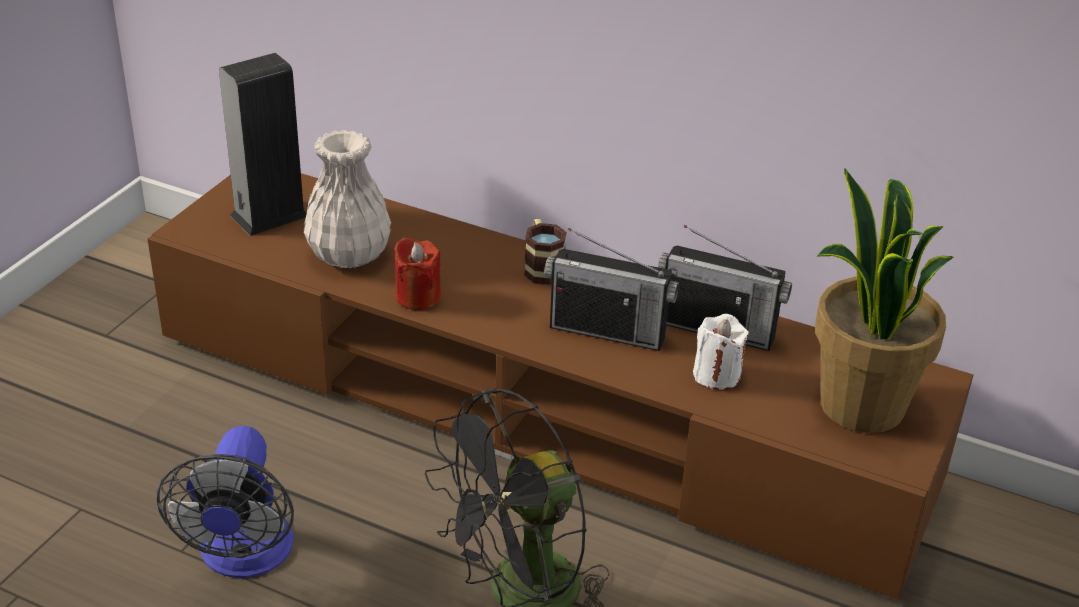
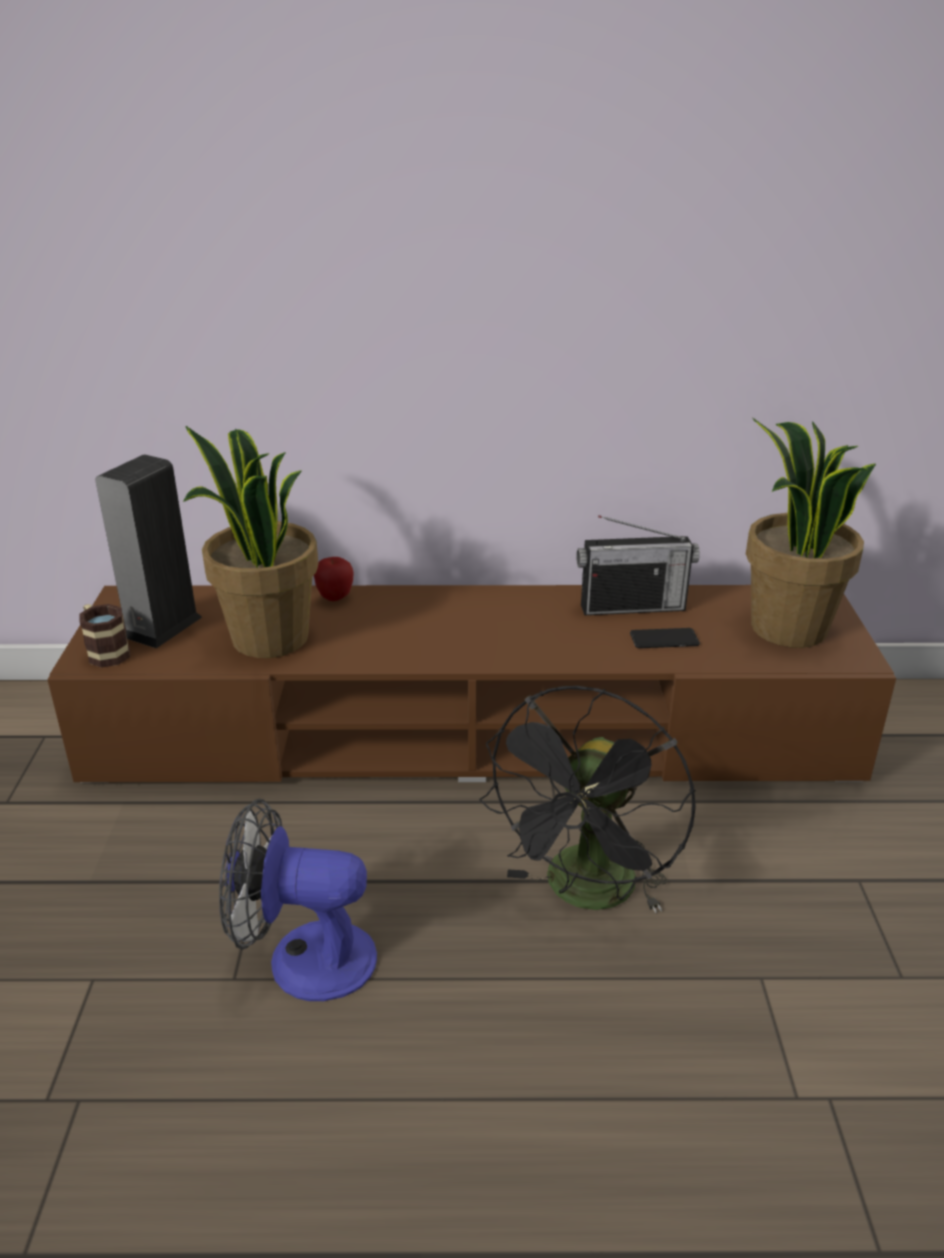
camera: 25 degrees left, 5 degrees down
fan [157,426,294,578] -> fan turned 120 degrees clockwise [219,798,377,1001]
white vase [303,130,391,268] -> potted plant [183,426,318,658]
red candle [394,237,441,310] -> none
mug [524,219,567,285] -> mug moved to [79,604,130,668]
radio [544,228,679,351] -> none
white candle [693,314,749,390] -> phone [630,628,700,648]
none -> apple [314,557,354,601]

